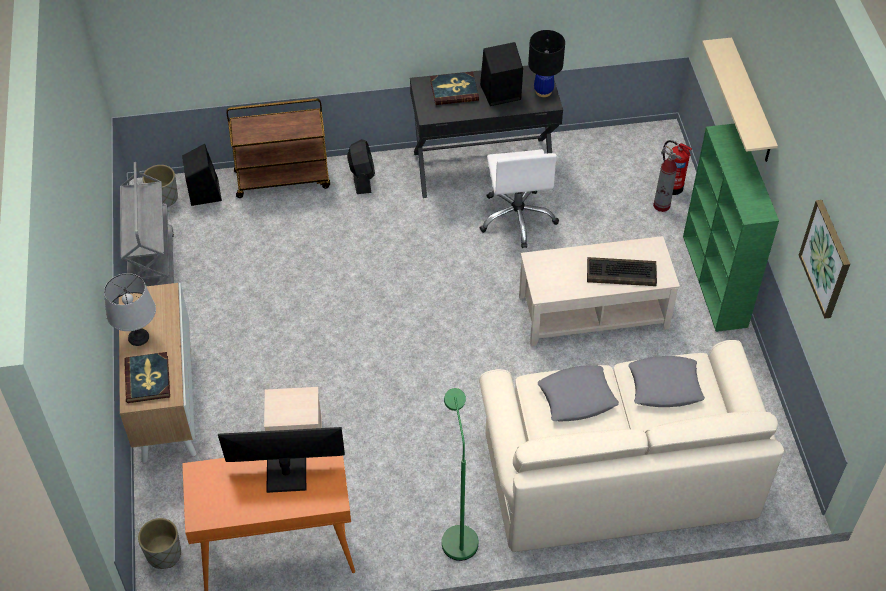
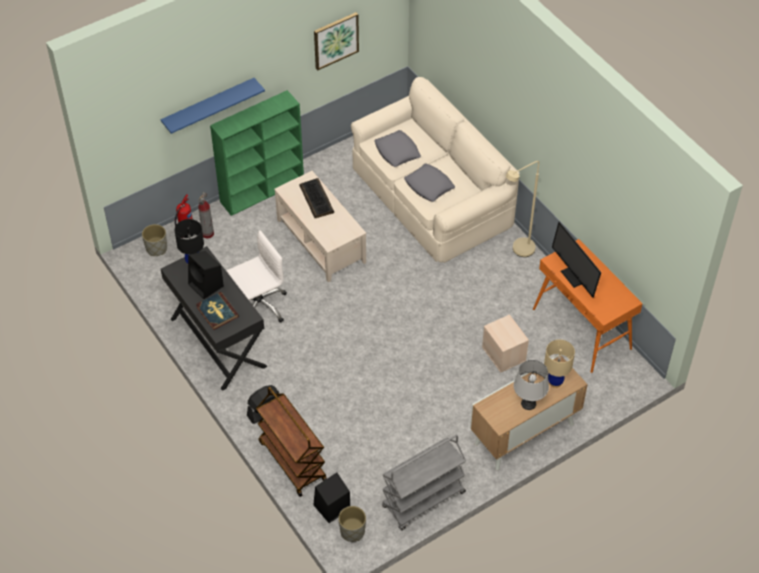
camera: 115 degrees left, 0 degrees up
book [124,352,170,403] -> beige table lamp [544,339,575,388]
grey planter [138,518,181,569] -> grey planter moved to [142,224,167,256]
green floor lamp [442,388,478,561] -> beige floor lamp [506,161,539,257]
beige shelf [702,38,778,162] -> blue shelf [161,78,265,134]

